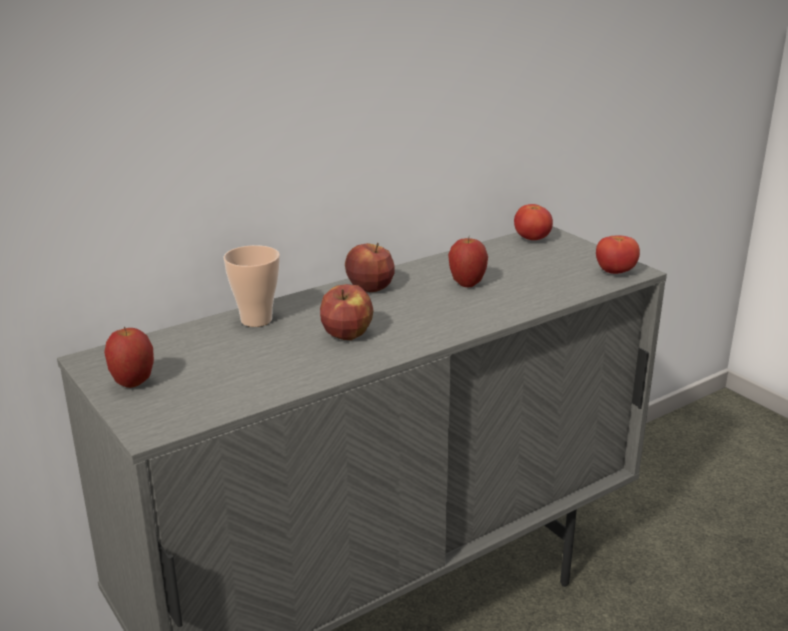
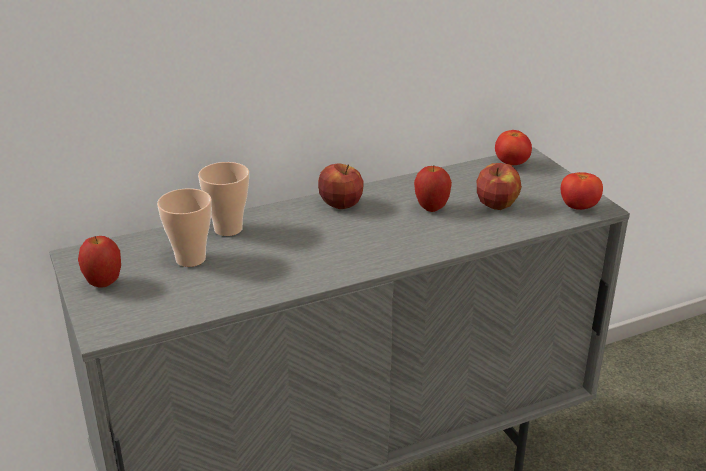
camera: 10 degrees right, 5 degrees up
apple [320,284,374,340] -> apple moved to [477,163,522,210]
none -> cup [157,188,212,267]

